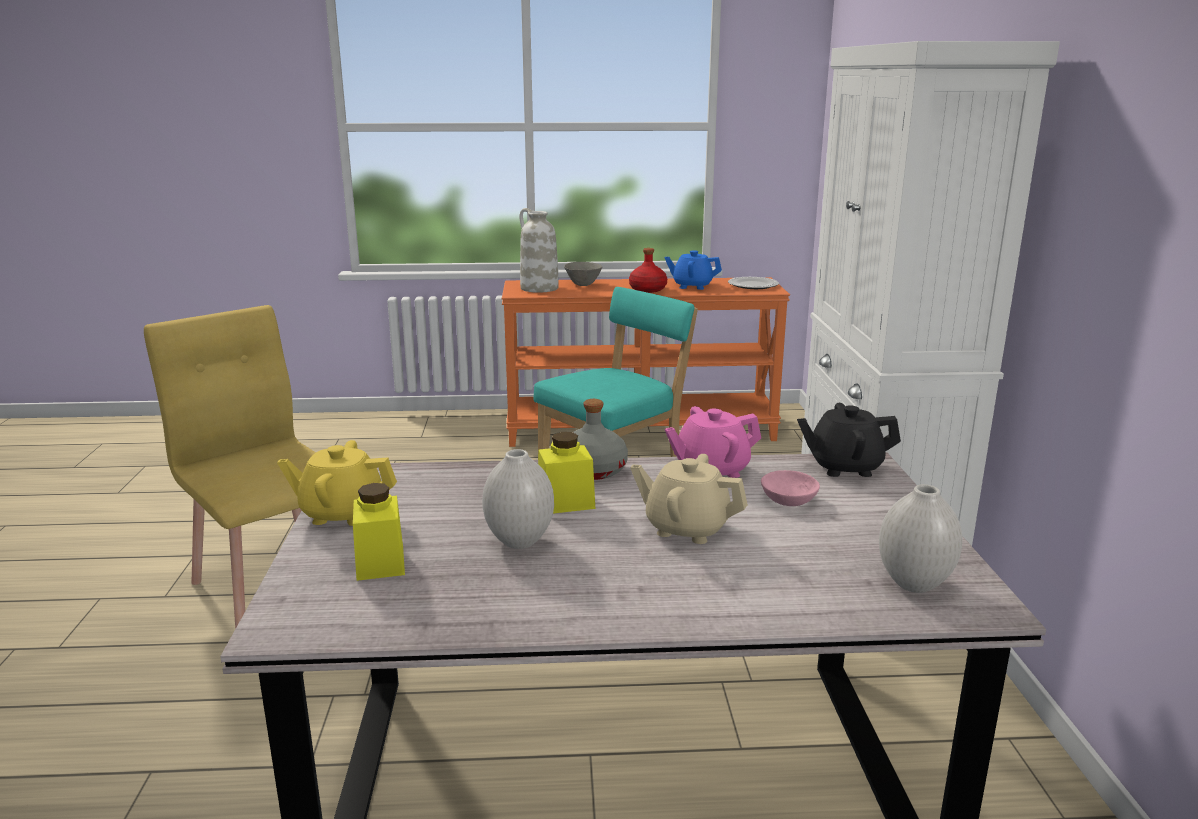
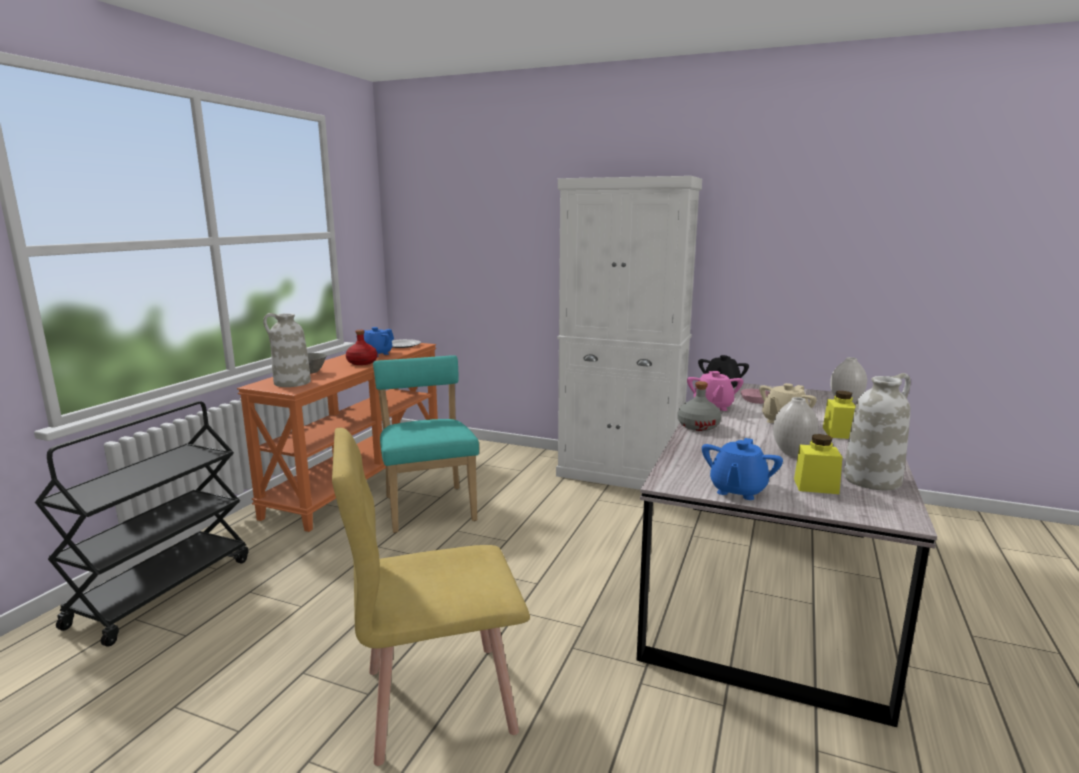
camera: 65 degrees left, 5 degrees down
yellow teapot [277,440,397,526] -> blue teapot [702,438,783,500]
yellow jar [538,432,595,514] -> yellow jar moved to [823,391,856,439]
none -> black cart [35,401,248,647]
none -> white vase [843,373,911,490]

